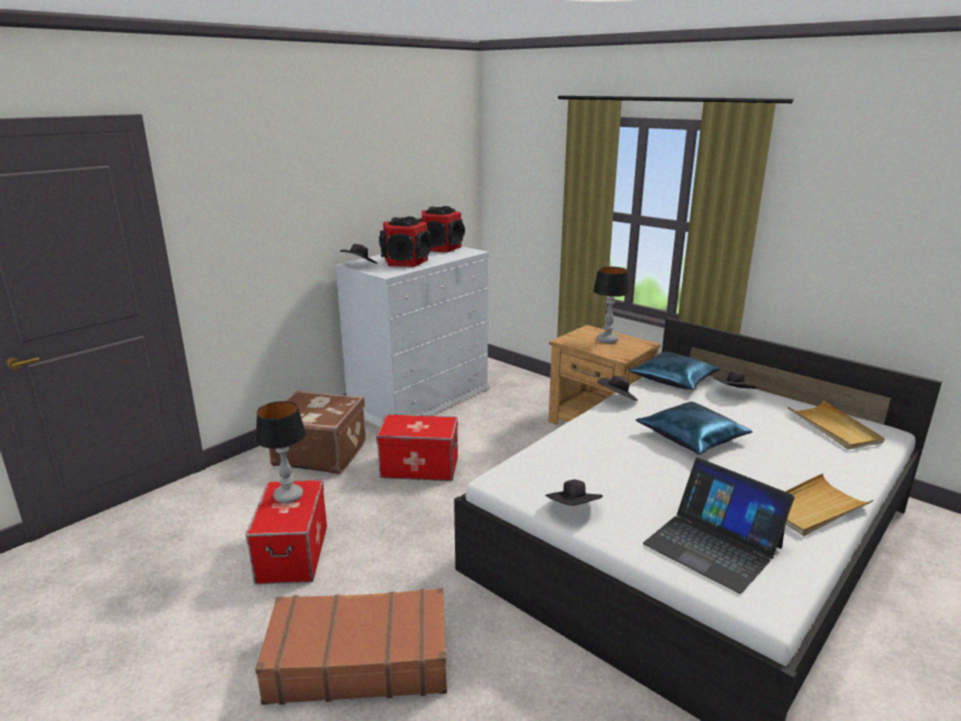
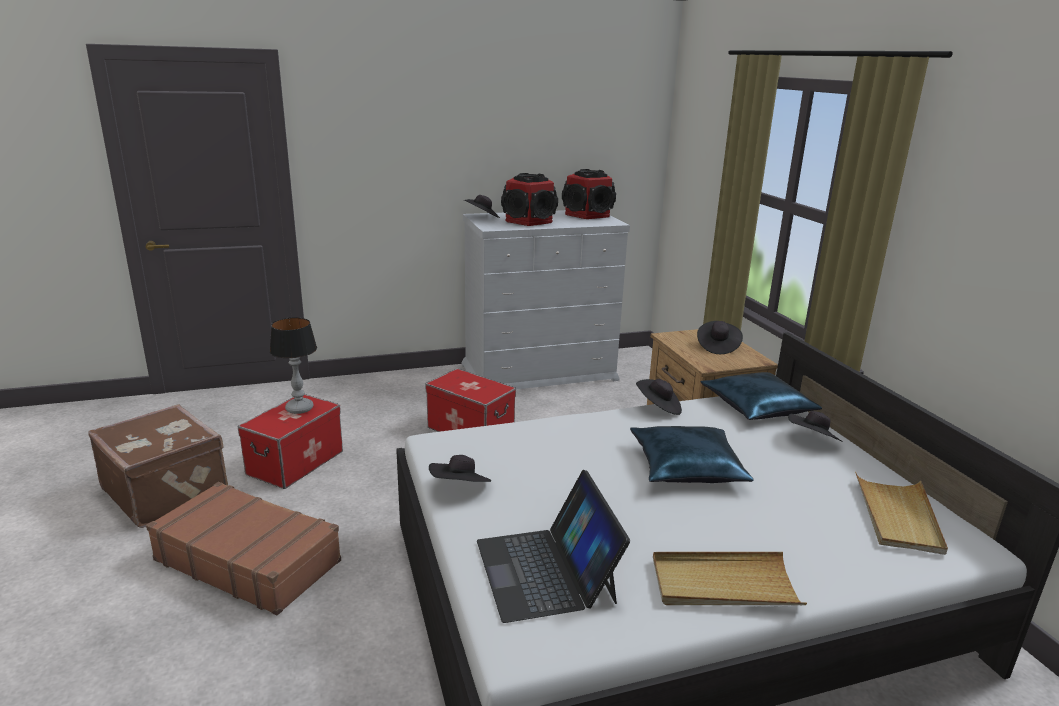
camera: 30 degrees right, 0 degrees up
brown suitcase [269,390,366,474] -> brown suitcase moved to [89,404,228,528]
table lamp [593,267,630,343] -> black hat [697,321,743,354]

